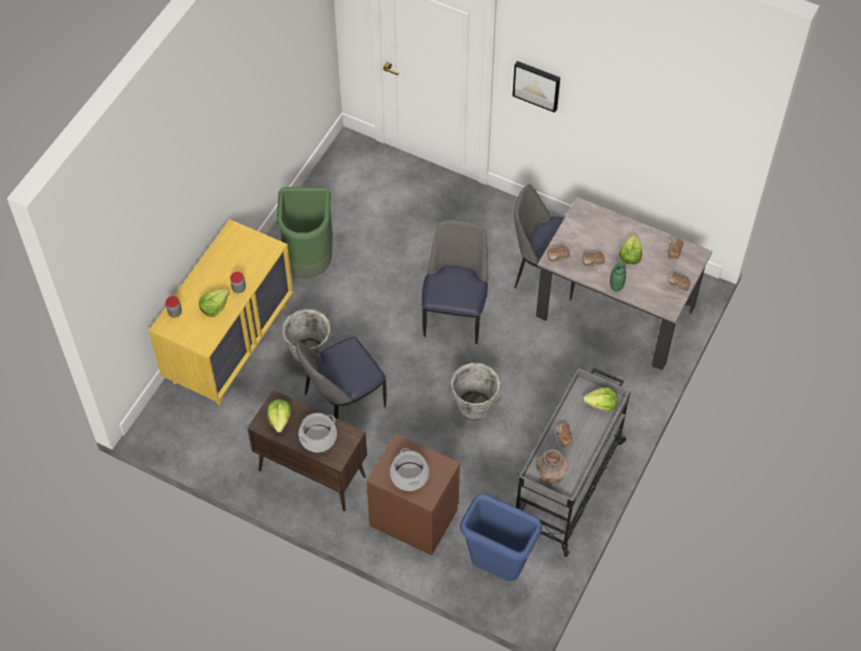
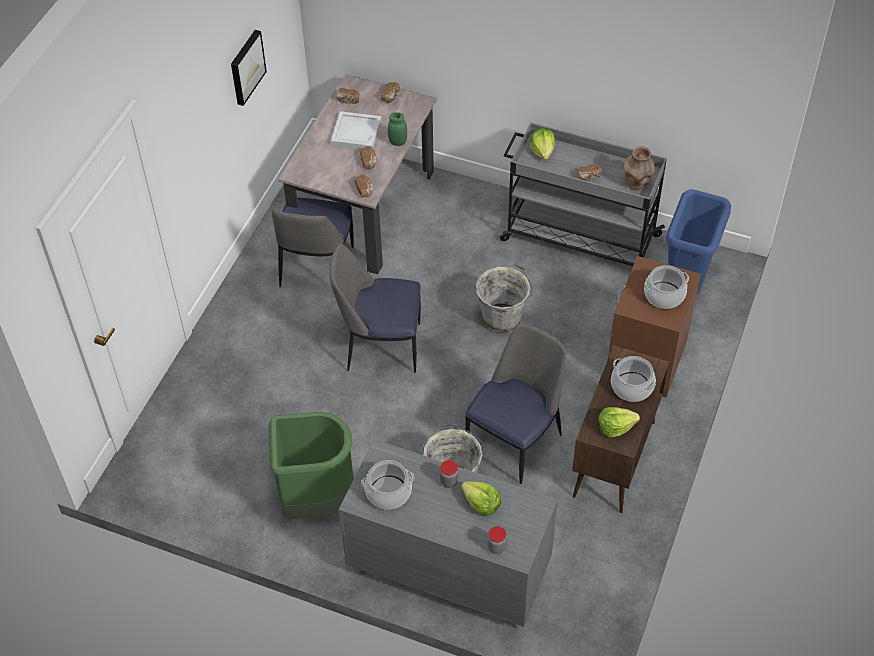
camera: 95 degrees left, 5 degrees down
yellow dresser [149,219,294,405] -> grey dresser [339,439,558,628]
chair [295,337,386,419] -> chair turned 105 degrees counterclockwise [465,324,566,484]
picture [513,61,560,113] -> picture moved to [231,30,267,106]
lettuce [619,235,642,265] -> white tray [331,111,382,149]
none -> cooking pot [361,460,414,510]

